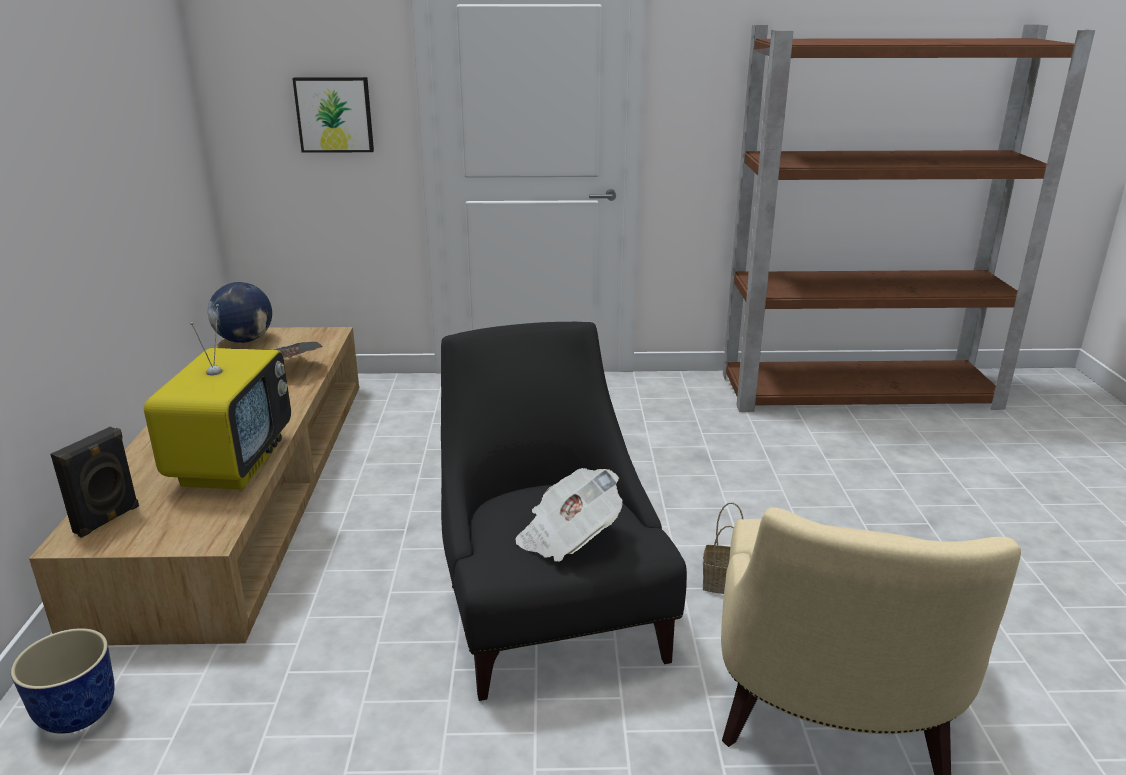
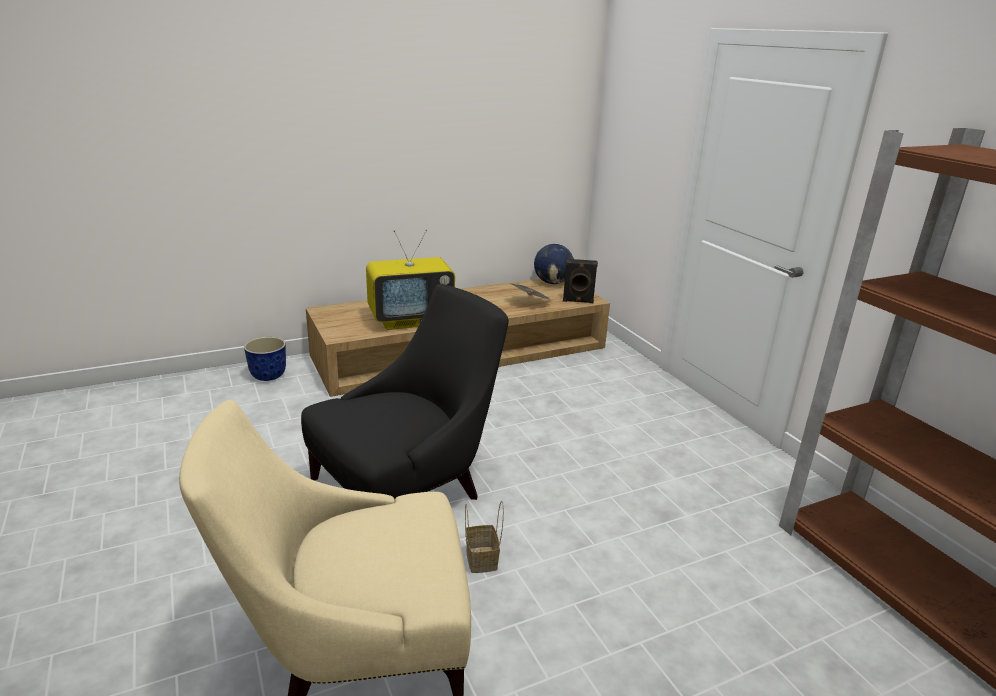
camera: 65 degrees right, 0 degrees up
black speaker [51,427,139,538] -> black speaker moved to [563,259,598,303]
picture [292,77,374,153] -> none
newspaper [515,468,623,562] -> none

